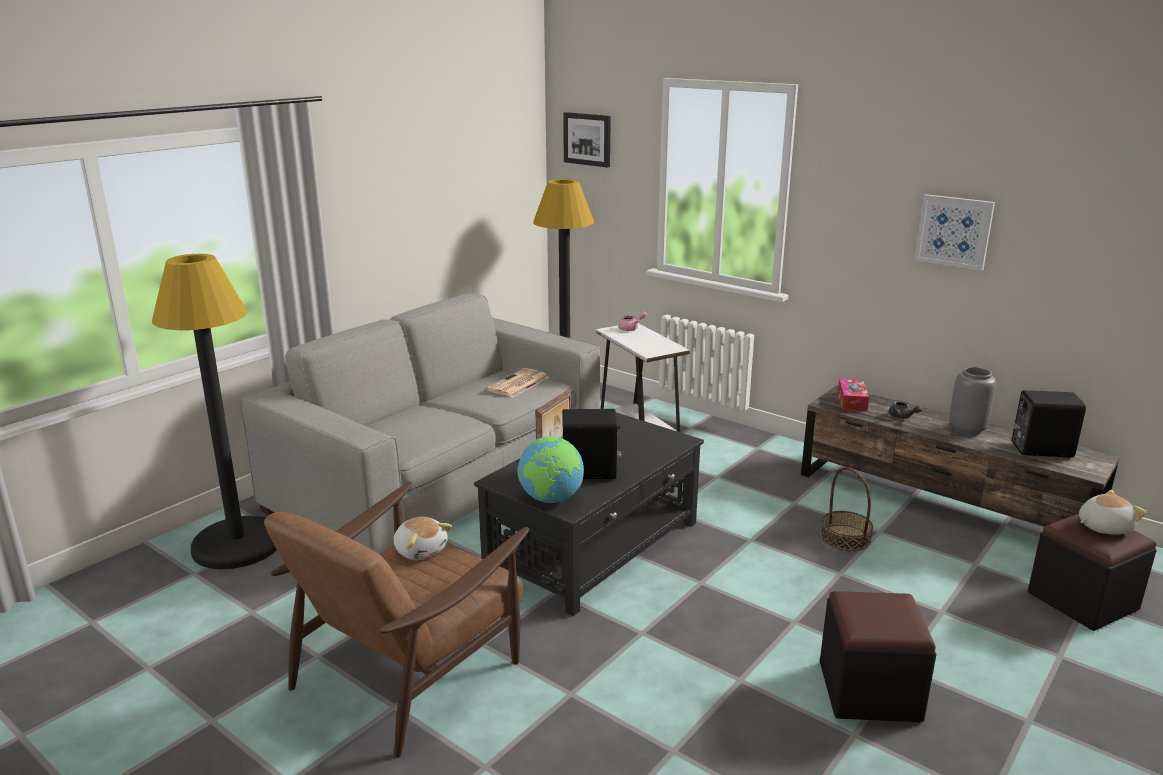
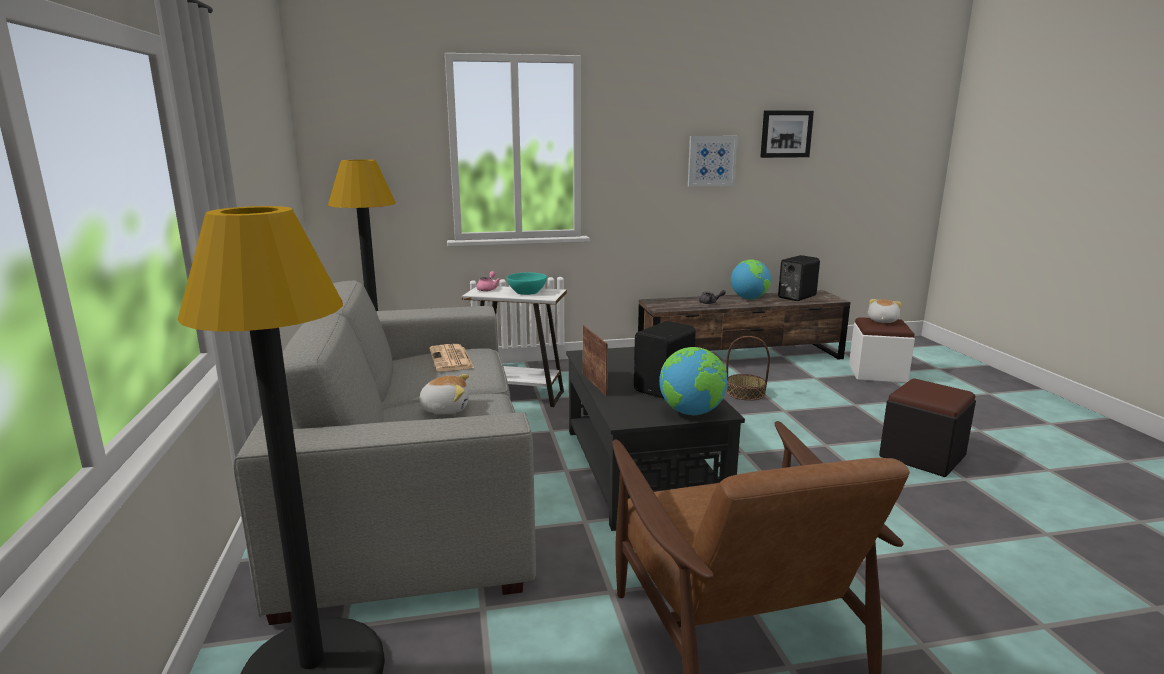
camera: 50 degrees left, 5 degrees down
plush toy [394,517,452,560] -> plush toy moved to [413,374,469,414]
picture [563,112,611,168] -> picture moved to [760,110,814,158]
tissue box [837,379,869,411] -> none
grey vase [949,367,996,435] -> globe [731,259,771,300]
black ottoman [1028,514,1157,631] -> white ottoman [849,317,915,383]
none -> turquoise bowl [507,273,547,295]

